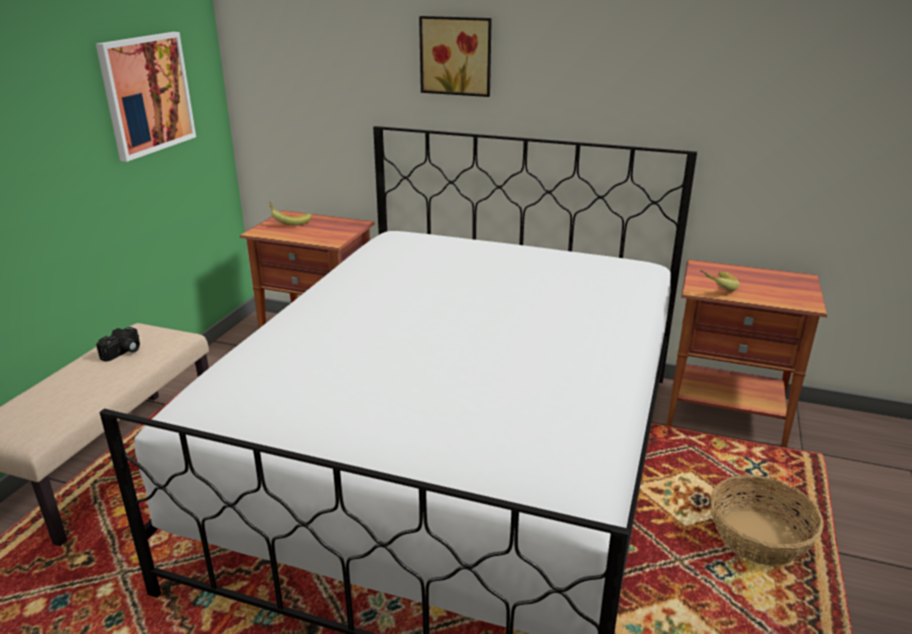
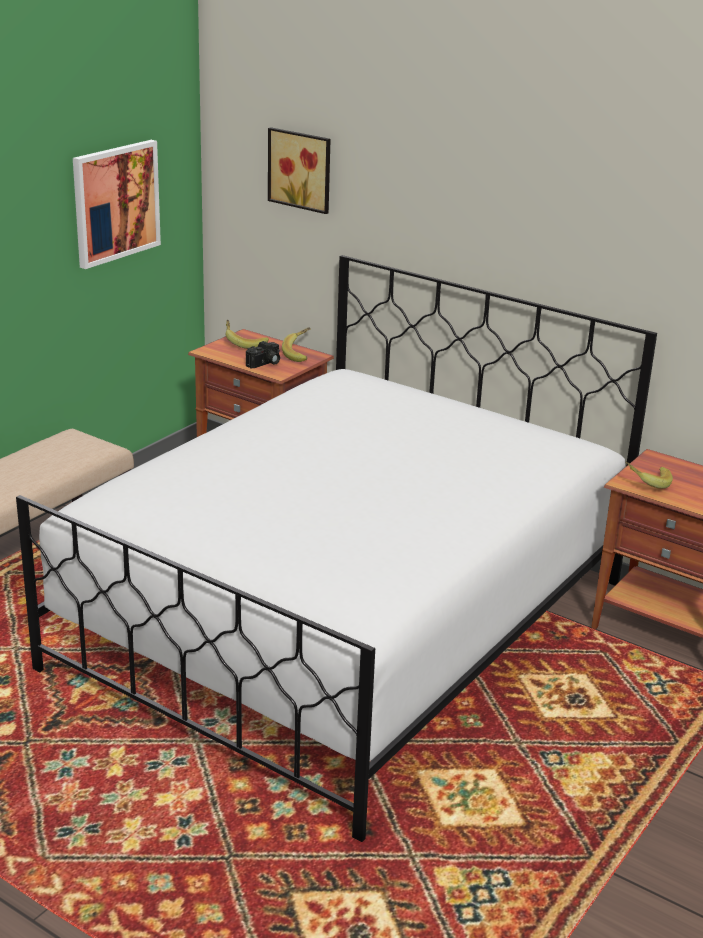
camera: 15 degrees right, 0 degrees up
camera [96,327,140,362] -> camera moved to [246,341,280,368]
picture [419,16,492,97] -> picture moved to [268,127,331,214]
basket [710,475,824,566] -> none
none -> banana [282,327,311,362]

